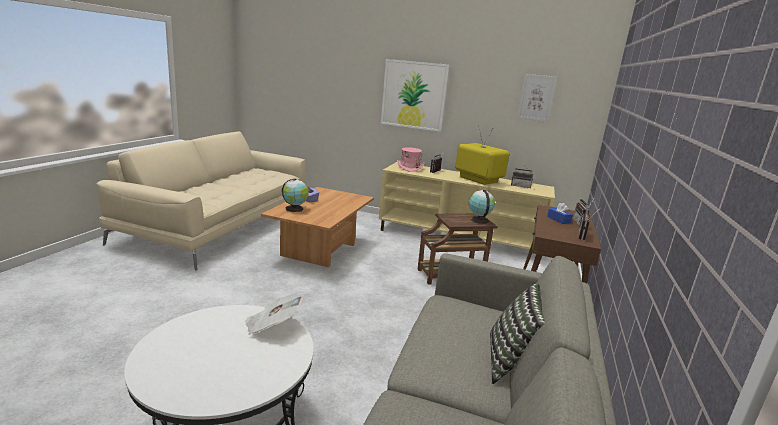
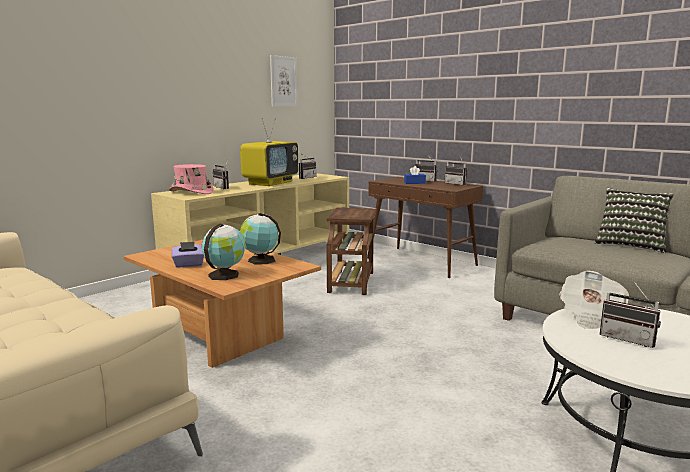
camera: 65 degrees left, 5 degrees down
picture [381,59,450,132] -> none
television [455,126,509,185] -> television turned 135 degrees clockwise [240,118,298,186]
globe [469,190,495,224] -> globe moved to [240,213,281,264]
none -> radio [600,279,661,348]

